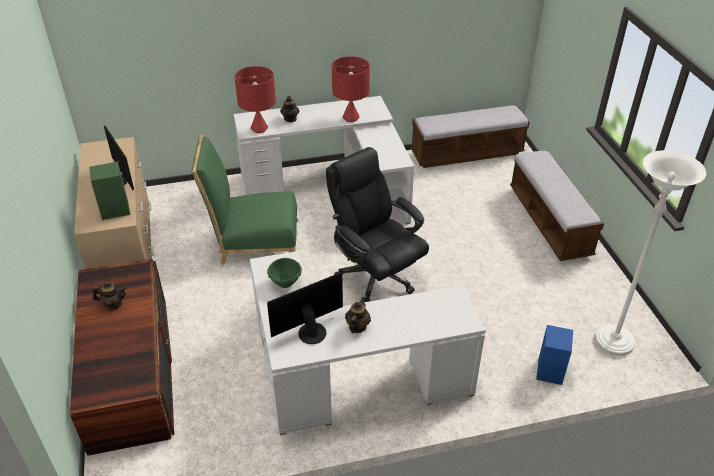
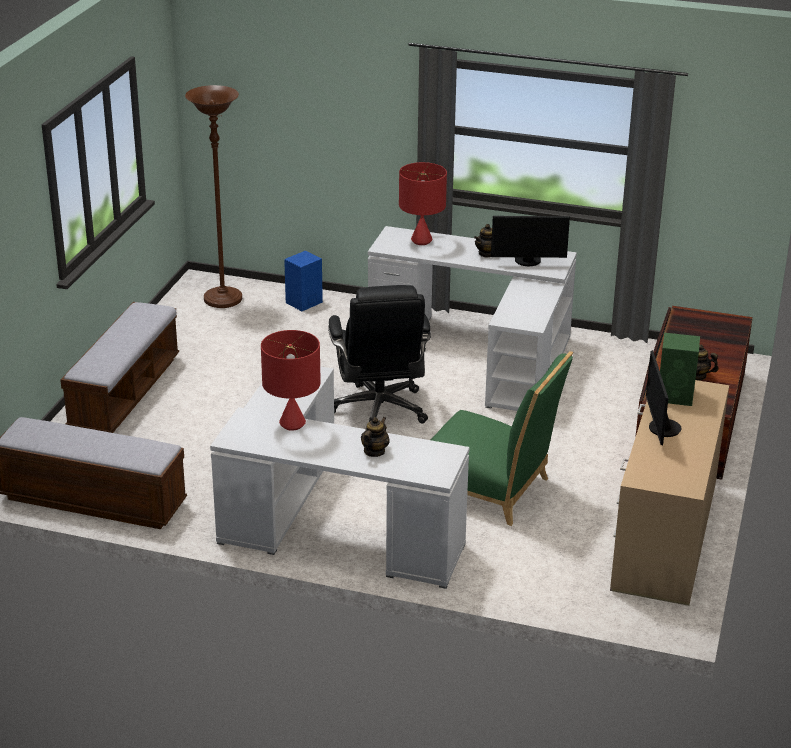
camera: 150 degrees left, 10 degrees down
red table lamp [234,66,276,133] -> red table lamp moved to [399,162,447,245]
green bowl [267,258,302,288] -> none
white floor lamp [595,150,706,356] -> brown floor lamp [185,85,242,308]

